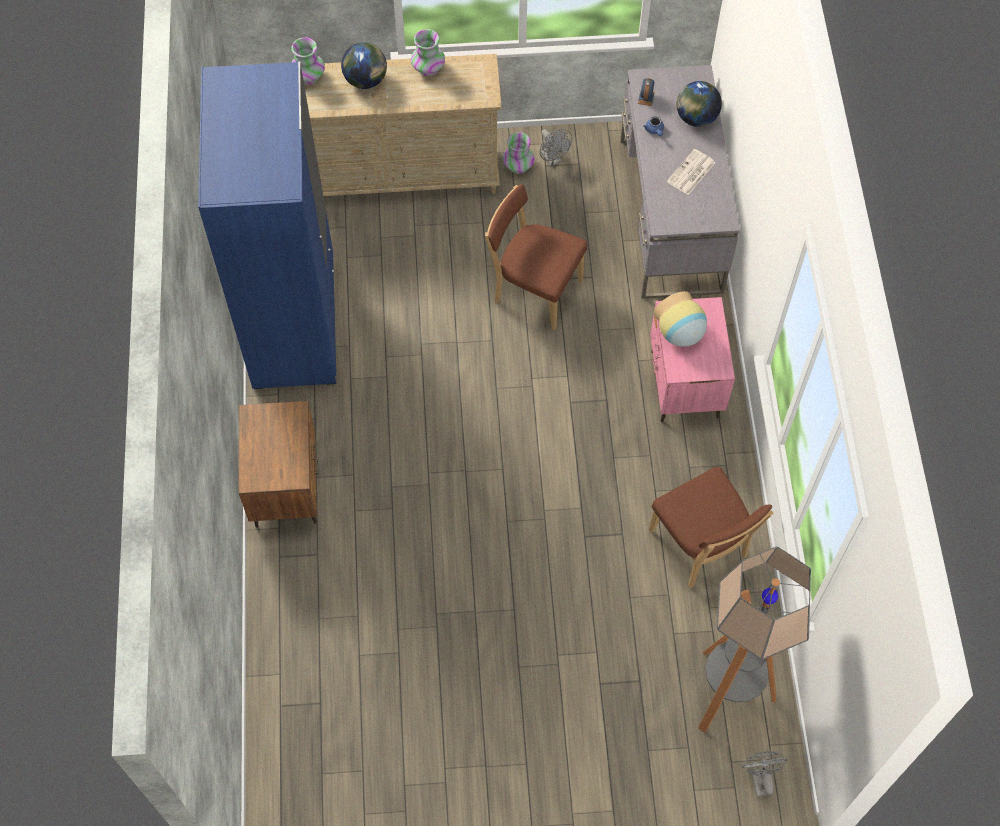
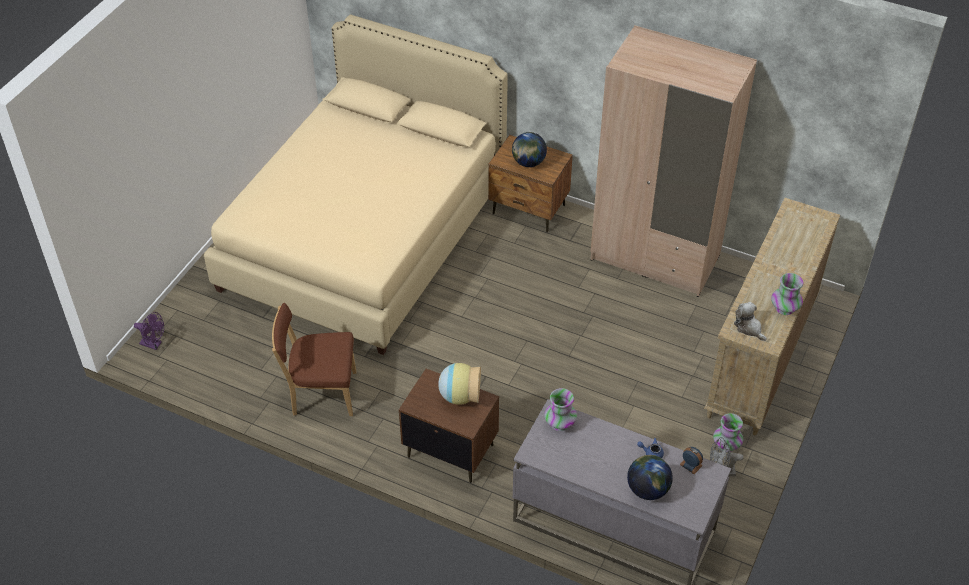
camera: 120 degrees right, 15 degrees down
blue wardrobe [198,61,336,389] -> beige wardrobe [590,25,757,297]
vase [291,37,325,85] -> vase moved to [544,388,577,431]
globe [341,42,387,89] -> globe moved to [512,132,547,167]
brown chair [485,184,587,330] -> none
pink nightstand [650,297,735,422] -> brown nightstand [399,369,499,483]
newspaper [667,149,715,195] -> none
floor lamp [698,547,811,733] -> none
grey fan [741,751,787,797] -> purple fan [134,312,164,350]
none -> beige bed [204,15,508,355]
none -> plush toy [734,302,767,341]

